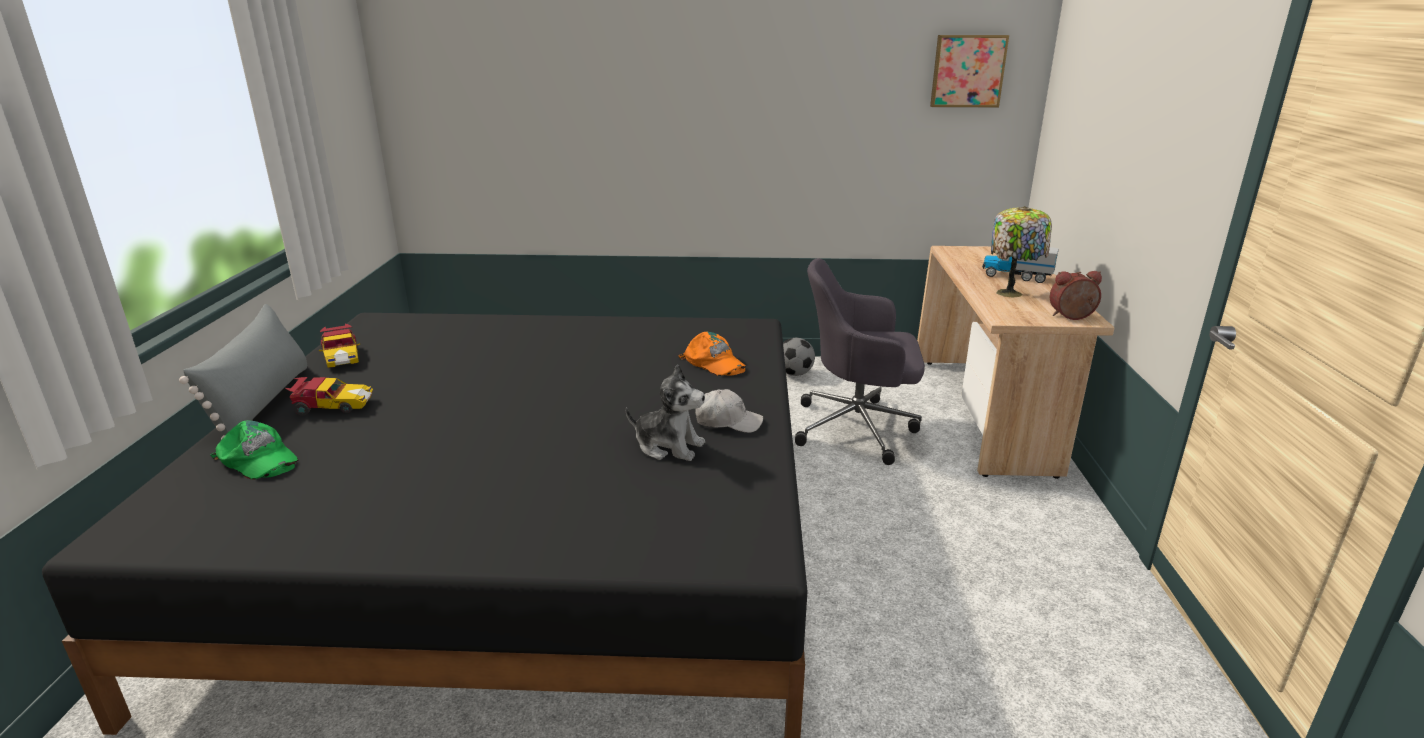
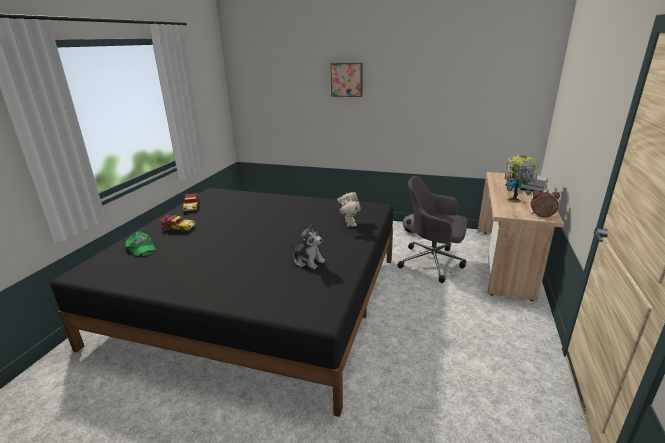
camera: 15 degrees right, 0 degrees up
grey pillow [179,304,307,440] -> none
orange cap [679,332,746,376] -> toy robot [337,192,361,227]
white cap [695,389,763,433] -> none
picture [930,35,1009,107] -> picture moved to [330,63,363,97]

